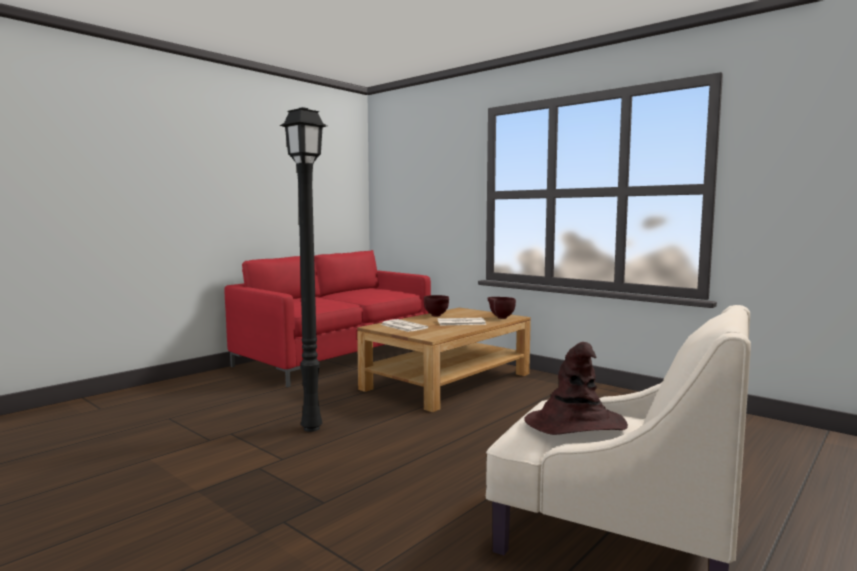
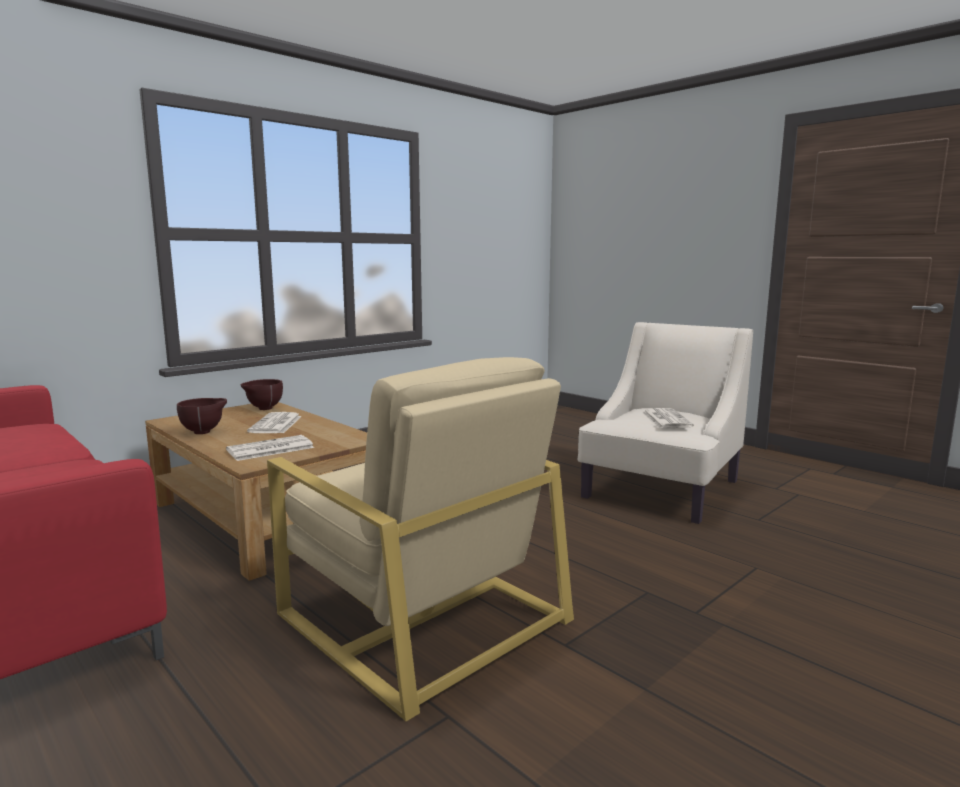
camera: 85 degrees left, 5 degrees up
black floor lamp [279,107,327,432] -> beige armchair [267,357,574,721]
brown hat [524,342,628,435] -> newspaper [642,408,694,428]

